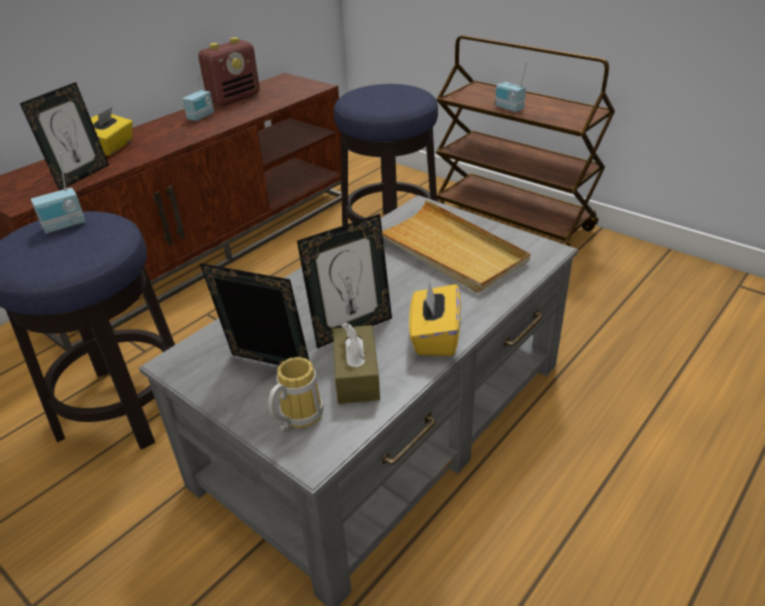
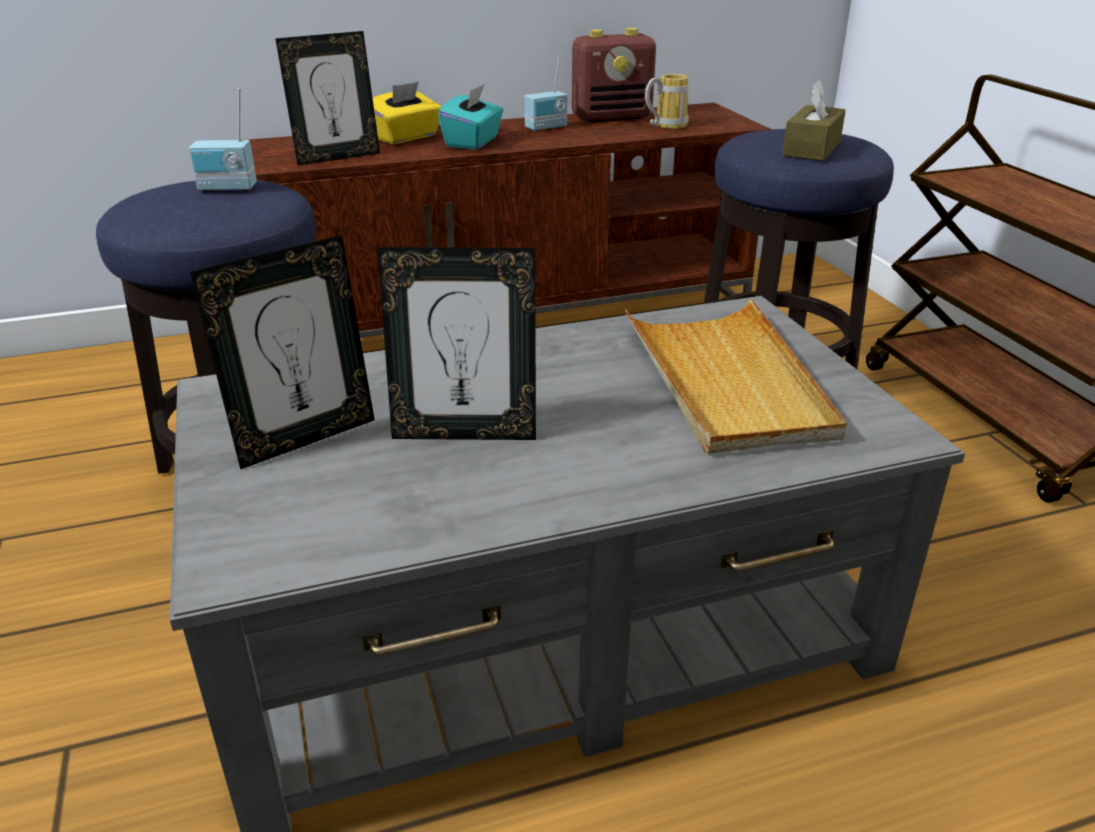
camera: 30 degrees right, 5 degrees down
picture frame [200,263,309,366] -> picture frame turned 90 degrees clockwise [190,235,375,469]
mug [268,357,324,432] -> mug moved to [645,74,689,129]
brown tissue box [333,322,380,404] -> brown tissue box moved to [782,80,846,161]
yellow tissue box [409,281,461,356] -> none
radio [495,61,527,112] -> none
none -> turquoise tissue box [438,85,503,150]

